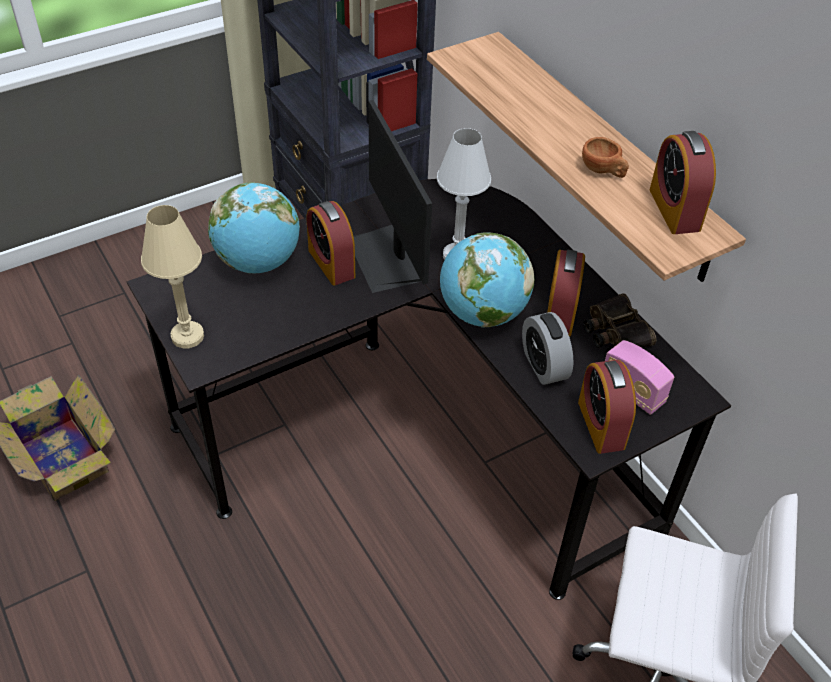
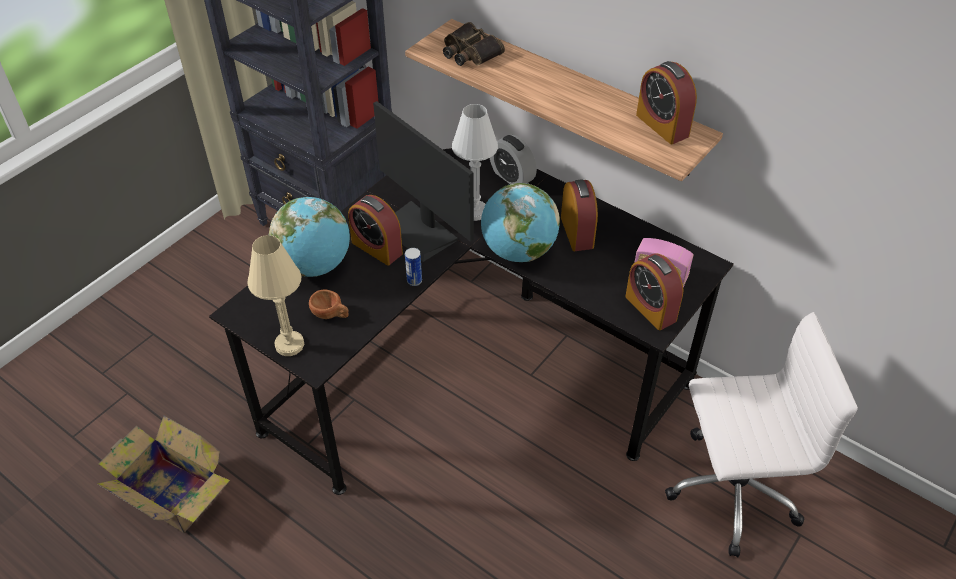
camera: 20 degrees left, 0 degrees up
alarm clock [522,312,574,385] -> alarm clock moved to [490,135,537,184]
brown cup [582,137,629,178] -> brown cup moved to [309,290,349,319]
binoculars [583,293,656,348] -> binoculars moved to [443,22,505,66]
none -> can [405,248,422,286]

